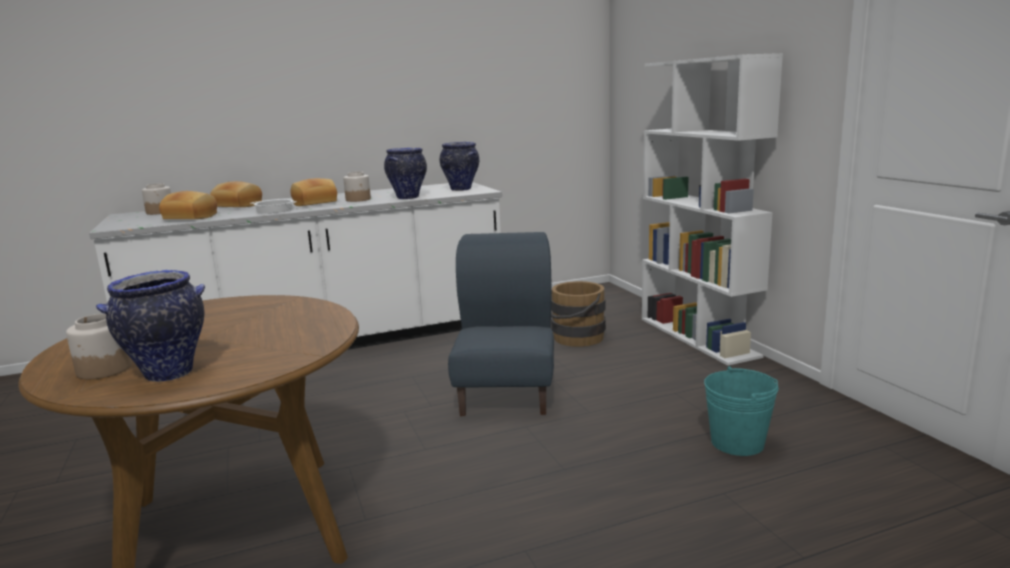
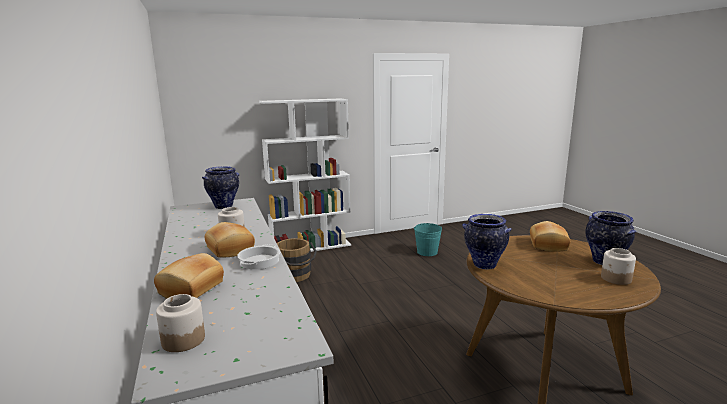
camera: 90 degrees left, 0 degrees up
bread [159,191,217,219] -> bread moved to [530,221,570,252]
vase [384,148,427,199] -> vase moved to [462,214,512,269]
blue chair [448,232,554,416] -> none

